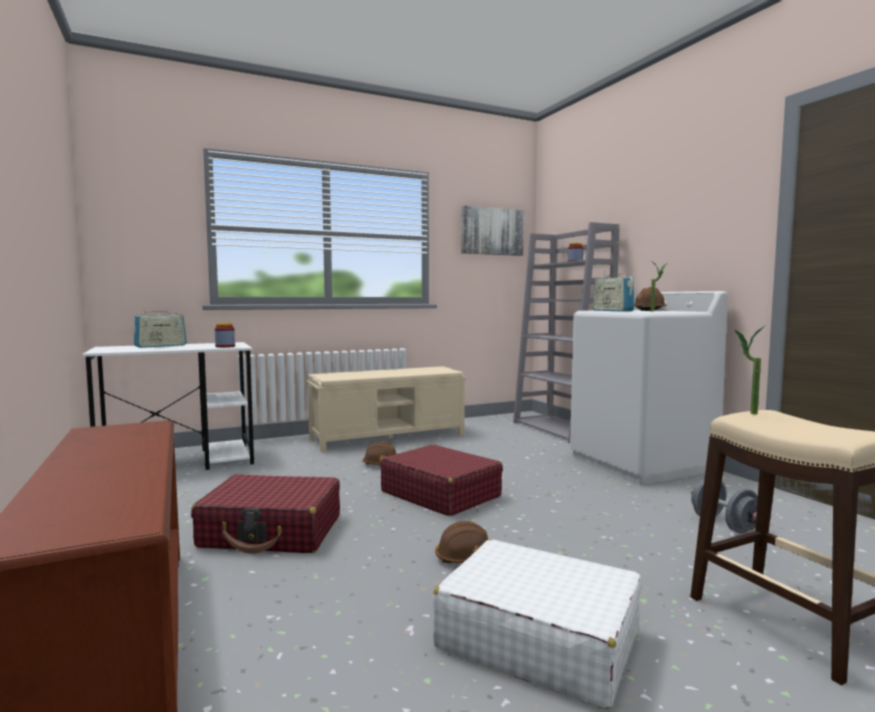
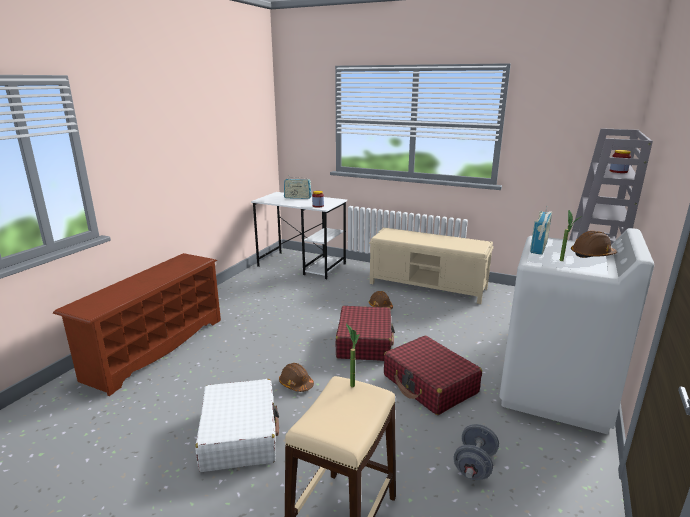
camera: 50 degrees right, 15 degrees up
red suitcase [191,474,340,554] -> red suitcase moved to [383,336,482,415]
picture [461,205,524,256] -> none

